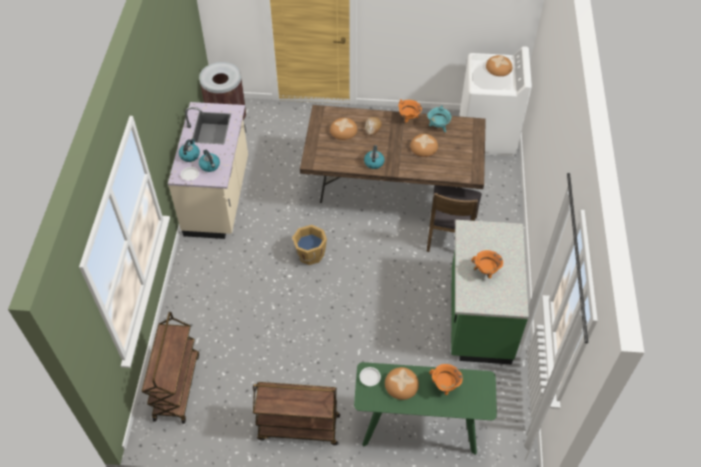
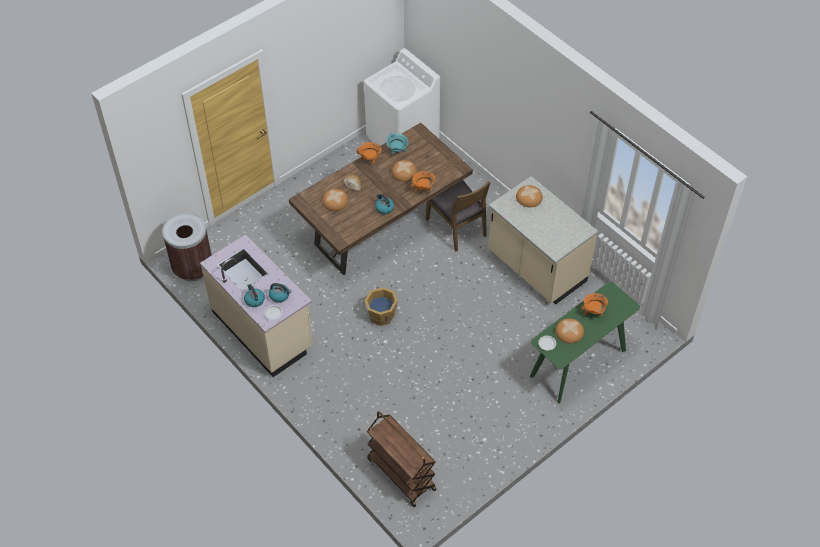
camera: 45 degrees left, 0 degrees up
brown cart [253,382,340,445] -> none
green counter [451,220,529,364] -> beige counter [488,176,598,304]
orange cooking pot [471,250,503,278] -> orange cooking pot moved to [411,171,435,194]
bread [486,55,512,76] -> bread moved to [516,185,543,207]

